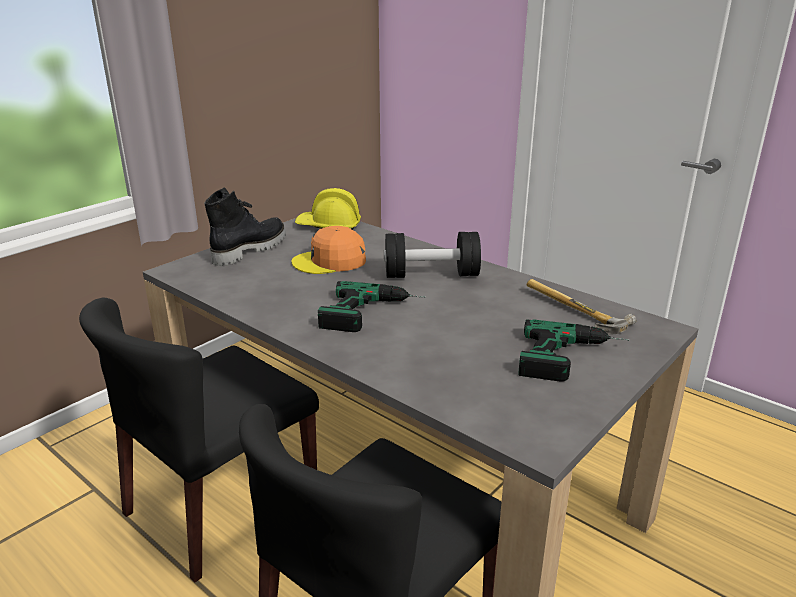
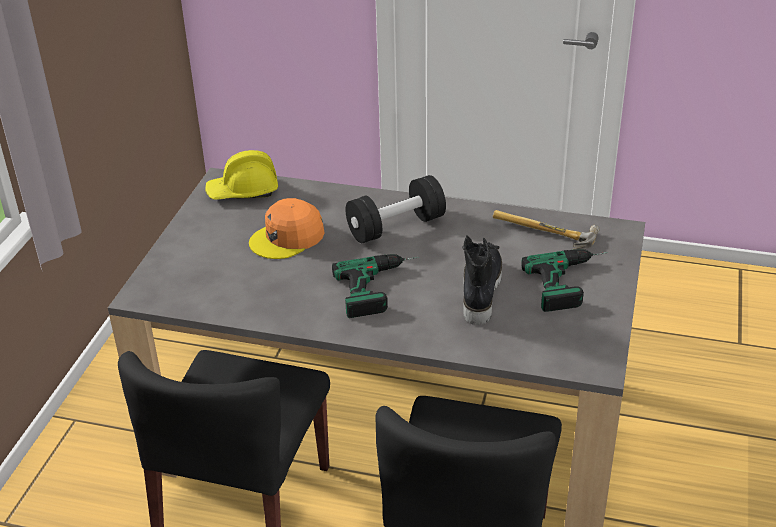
camera: 25 degrees left, 10 degrees up
black boot [204,187,286,266] -> black boot moved to [462,235,502,325]

